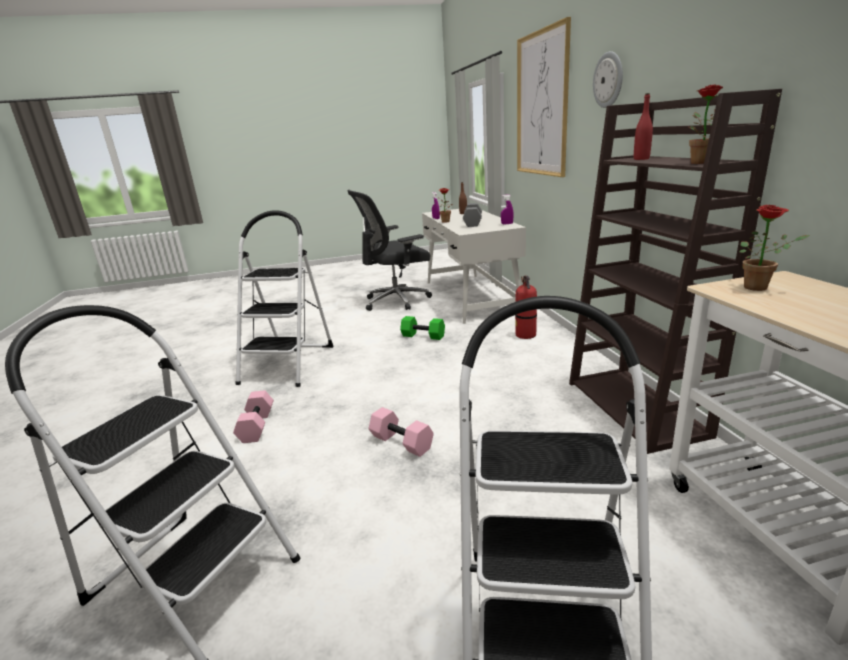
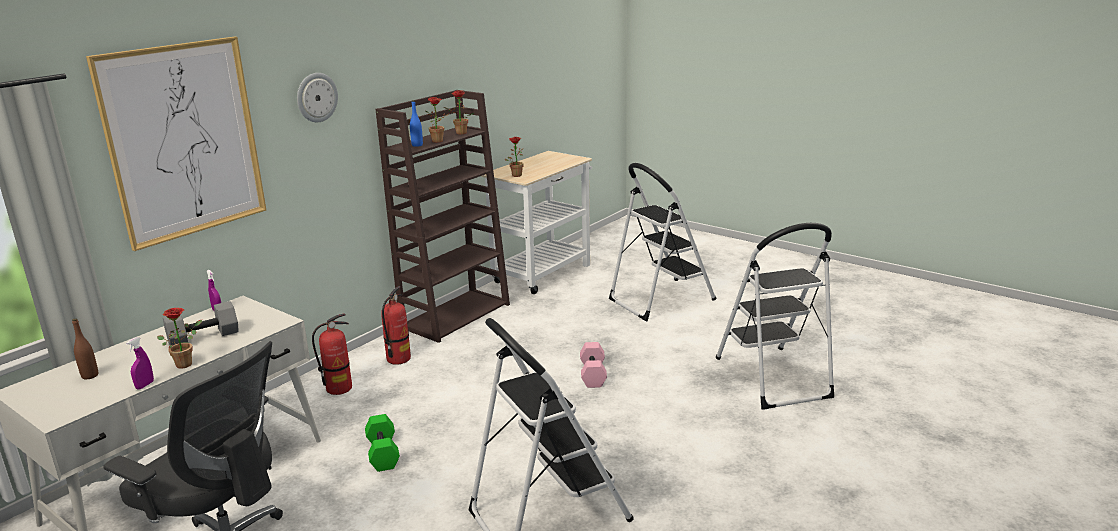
camera: 130 degrees left, 0 degrees up
pink dumbbell [233,390,274,443] -> none
red bottle [634,93,653,160] -> blue bottle [410,100,423,147]
none -> fire extinguisher [381,286,411,365]
none -> potted plant [425,97,449,143]

